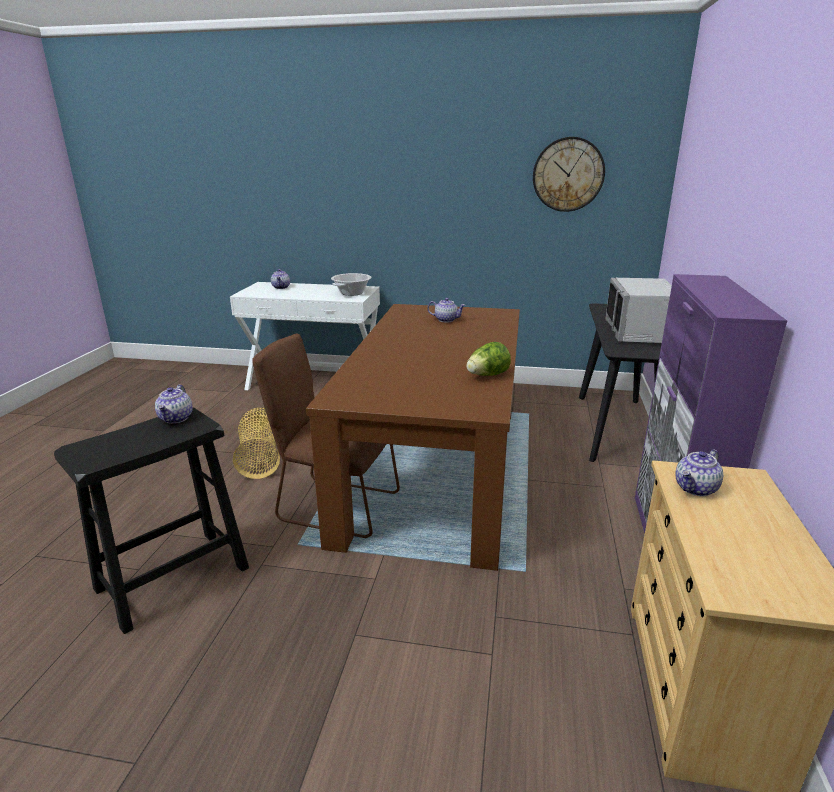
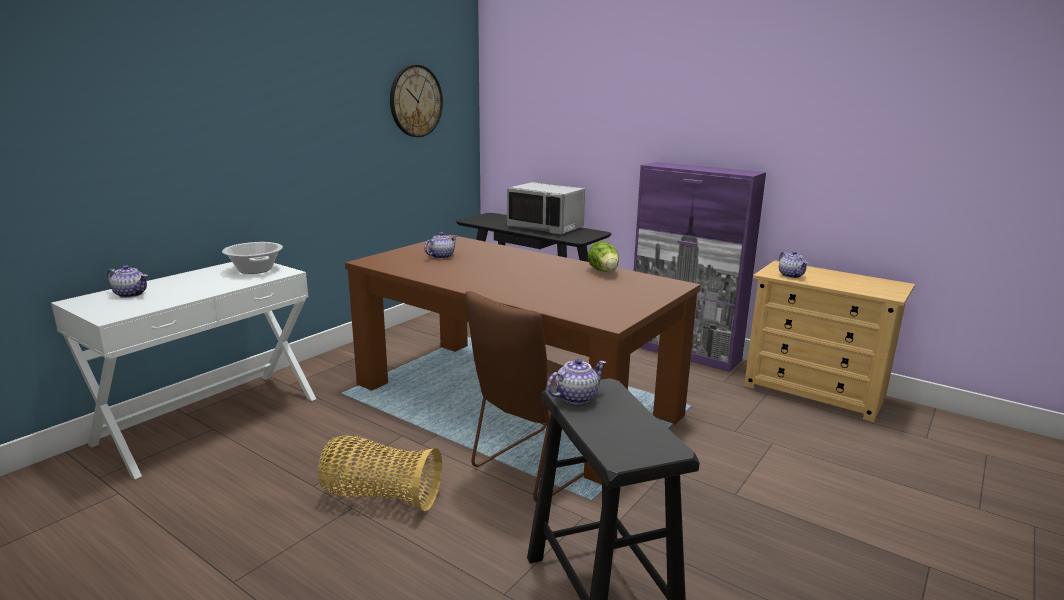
camera: 65 degrees left, 5 degrees down
teapot [155,385,193,423] -> teapot turned 60 degrees counterclockwise [547,358,606,404]

